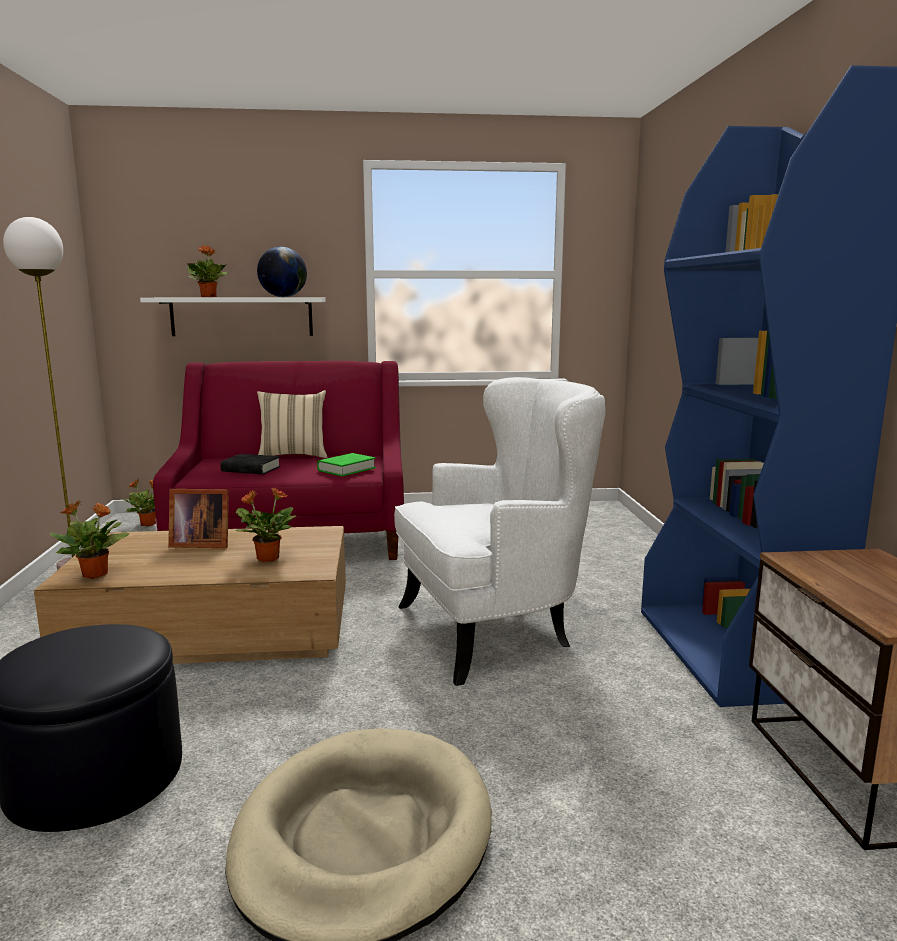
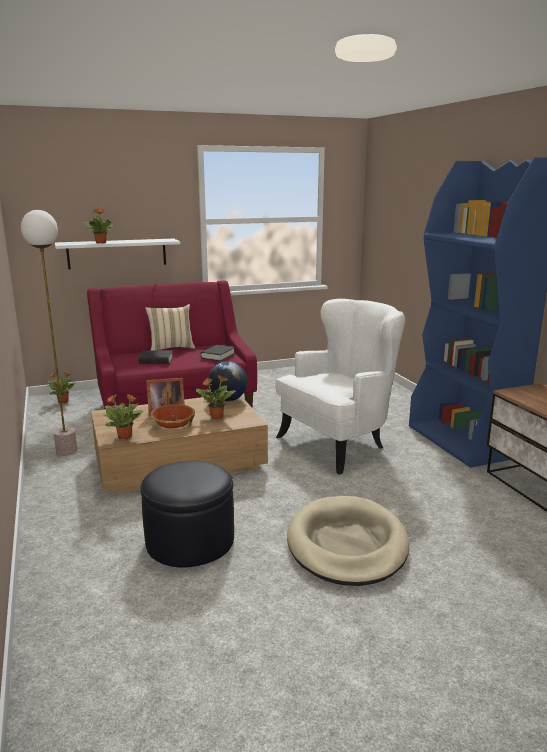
camera: 15 degrees left, 5 degrees up
globe [257,247,307,297] -> globe moved to [208,361,248,401]
green book [317,453,376,476] -> black book [200,345,235,361]
none -> bowl [150,404,195,428]

